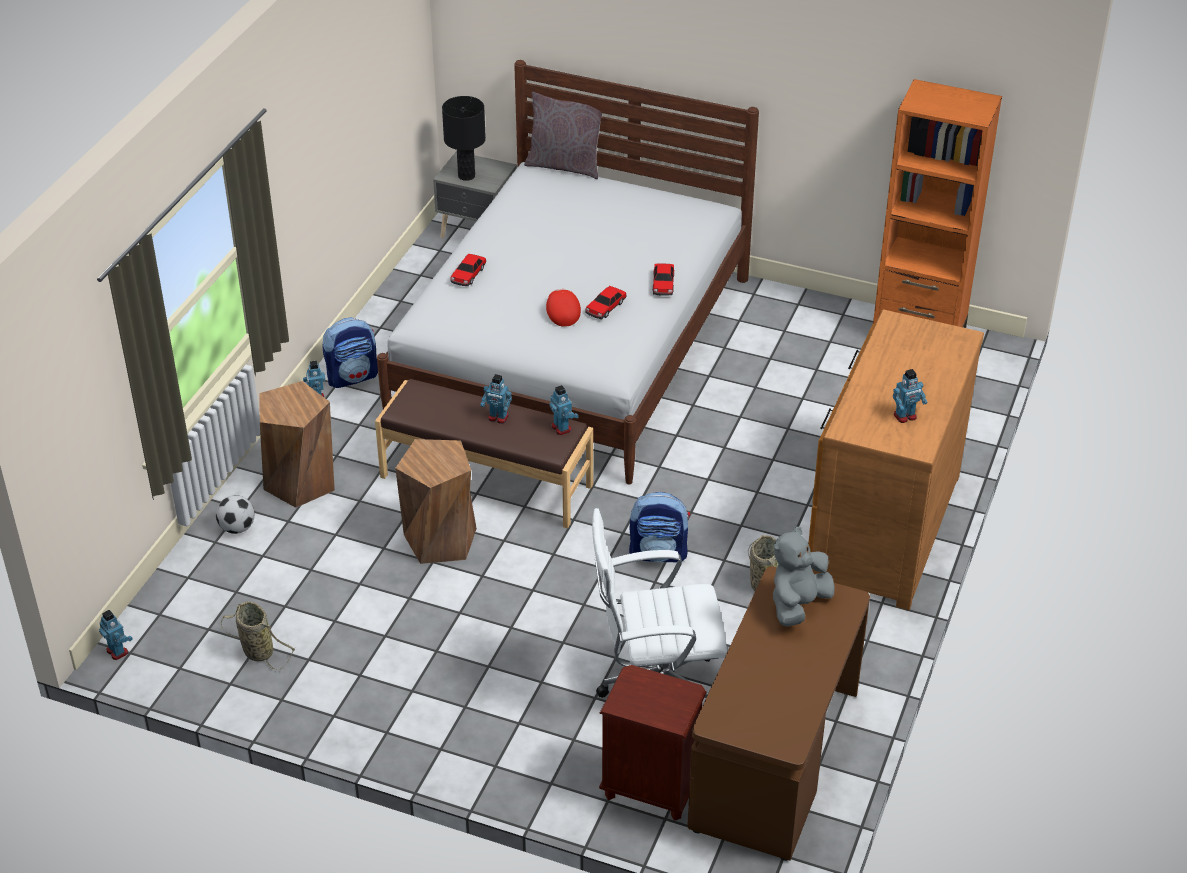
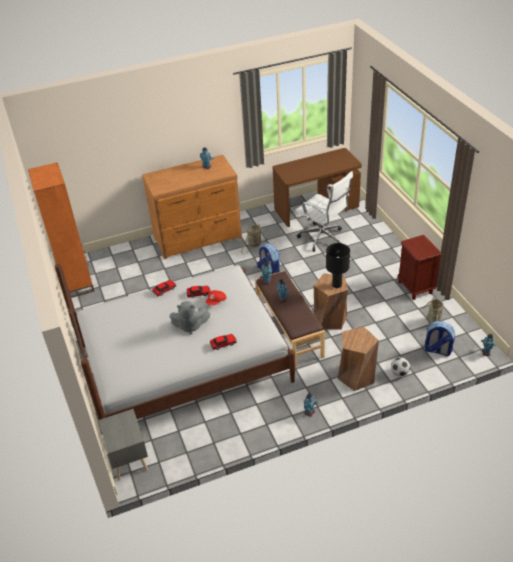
camera: 130 degrees left, 0 degrees up
backpack [322,317,378,388] -> backpack moved to [425,321,455,356]
black table lamp [442,96,486,181] -> black table lamp moved to [326,243,350,288]
grey pillow [524,92,603,179] -> none
brown nightstand [599,665,707,821] -> brown nightstand moved to [397,235,442,300]
grey plush toy [773,526,835,627] -> grey plush toy moved to [170,301,211,334]

